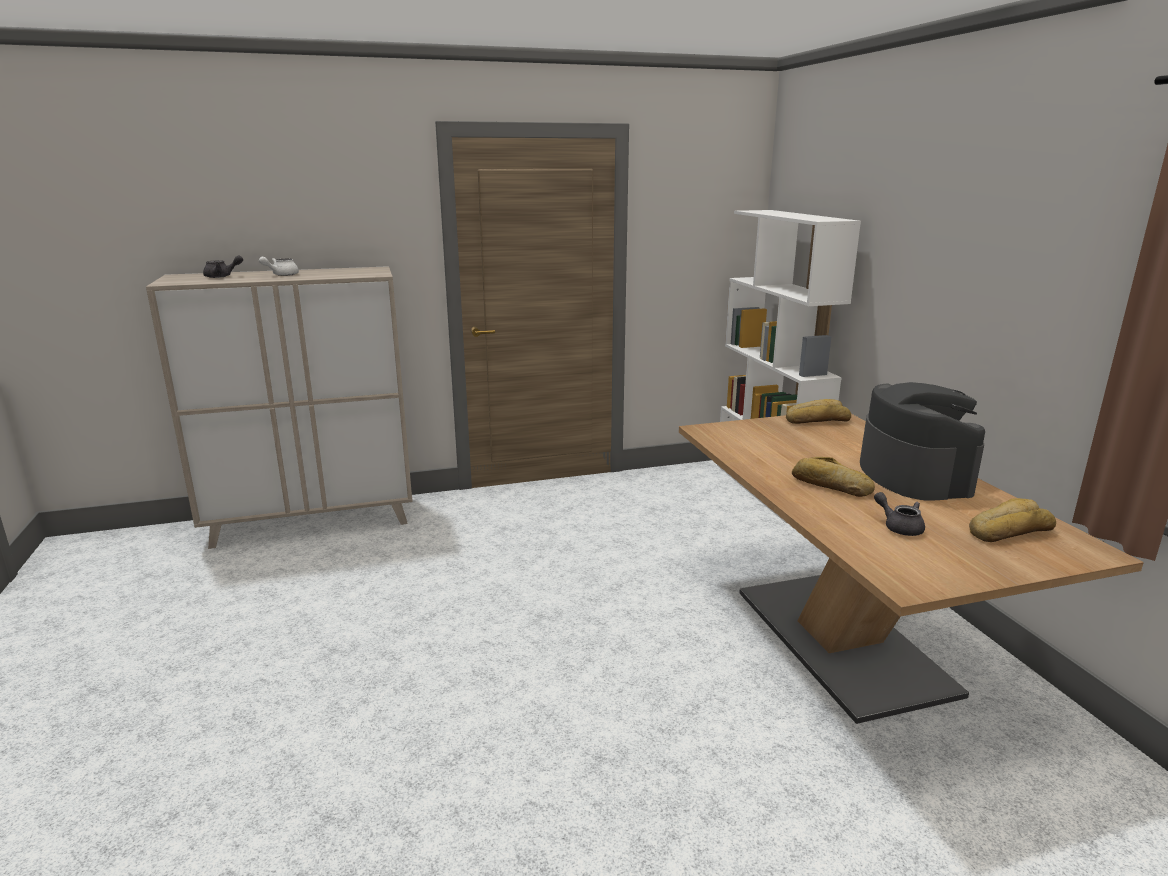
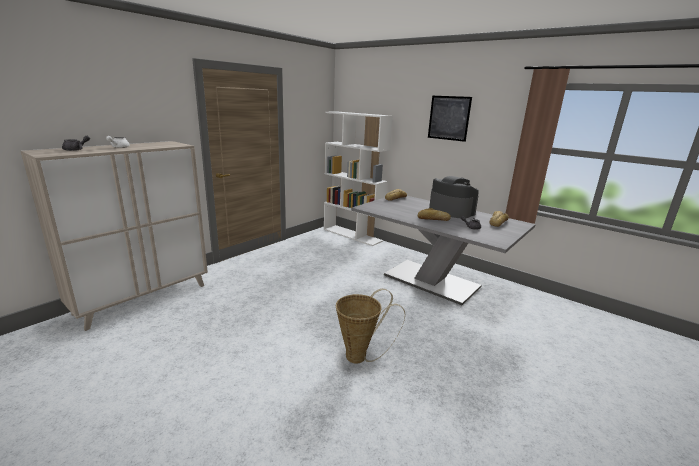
camera: 35 degrees left, 0 degrees up
brown dining table [679,414,1144,724] -> grey dining table [351,196,536,305]
none -> basket [336,289,405,364]
none -> picture [428,96,472,142]

